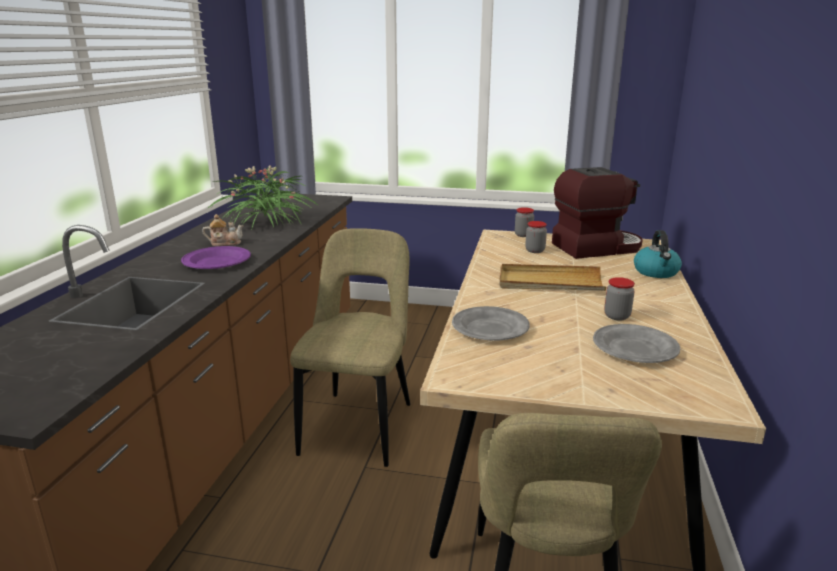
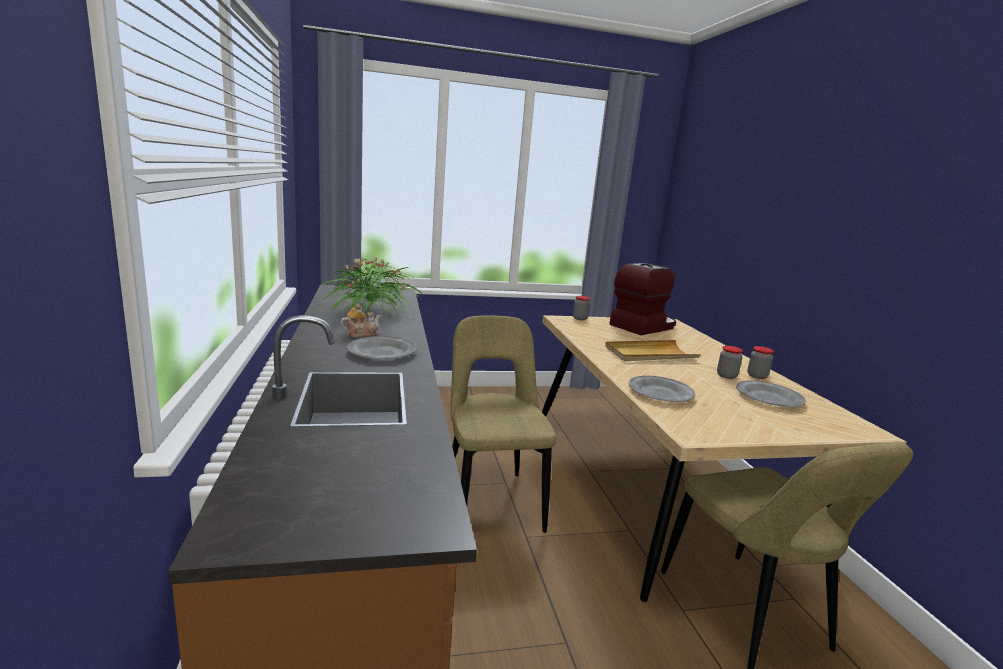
camera: 25 degrees left, 5 degrees down
purple plate [181,246,251,269] -> grey plate [347,336,417,359]
jar [525,221,547,253] -> jar moved to [747,346,774,379]
kettle [634,230,682,278] -> none

